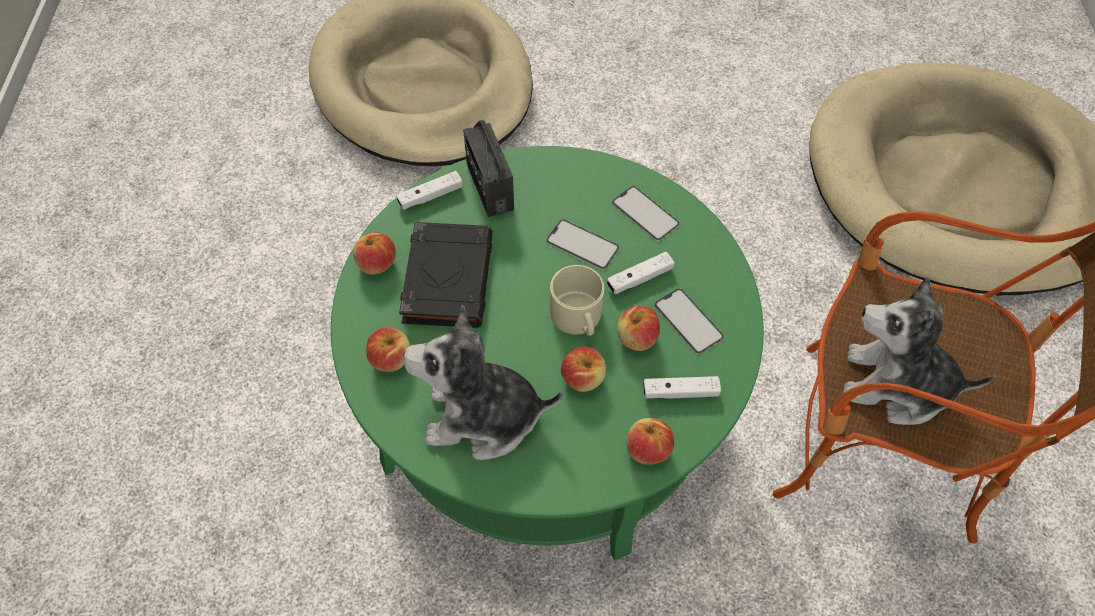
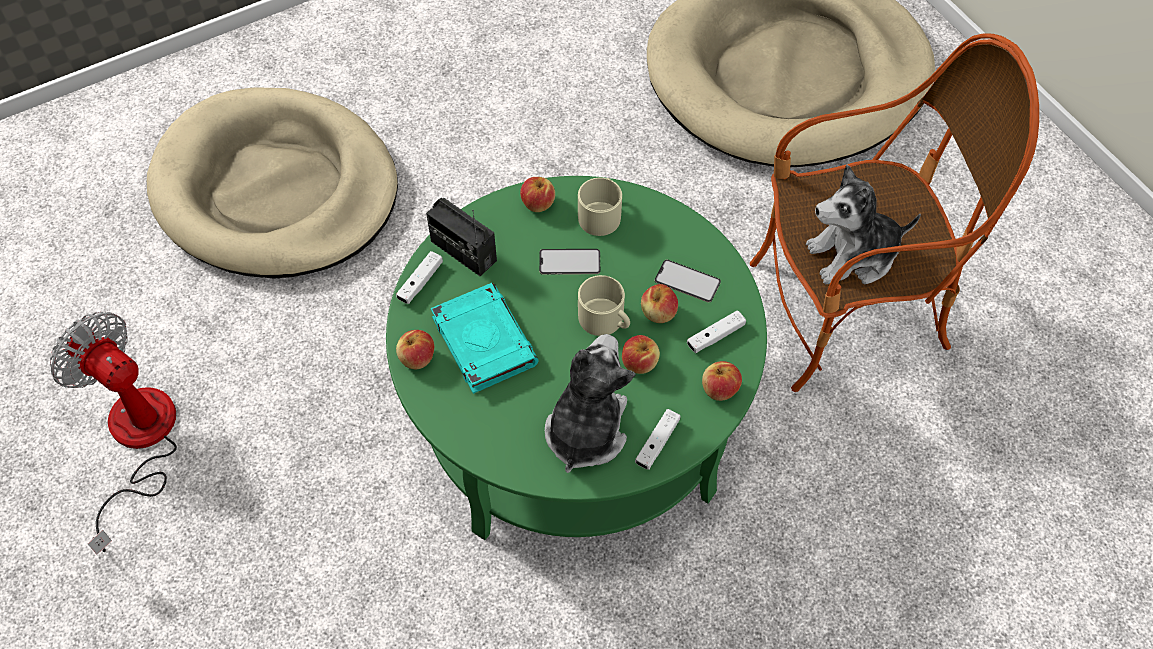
camera: 30 degrees left, 0 degrees up
apple [366,327,410,372] -> apple moved to [520,177,555,212]
black book [399,222,493,328] -> turquoise book [431,283,539,394]
plush toy [404,305,563,460] -> plush toy turned 135 degrees clockwise [545,334,635,473]
white game controller [607,252,675,295] -> white game controller moved to [635,409,680,470]
phone [612,186,680,241] -> beige mug [578,178,622,236]
none -> fan [50,312,177,555]

